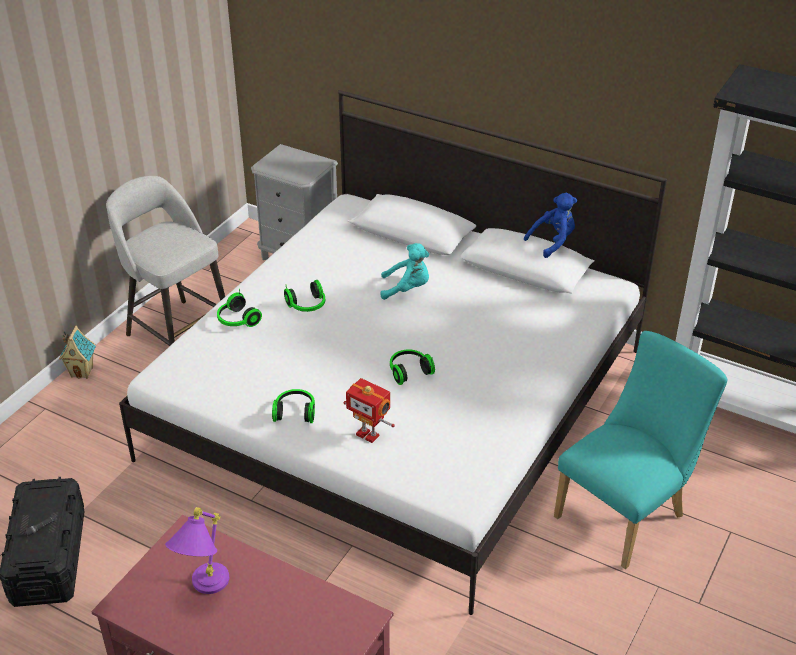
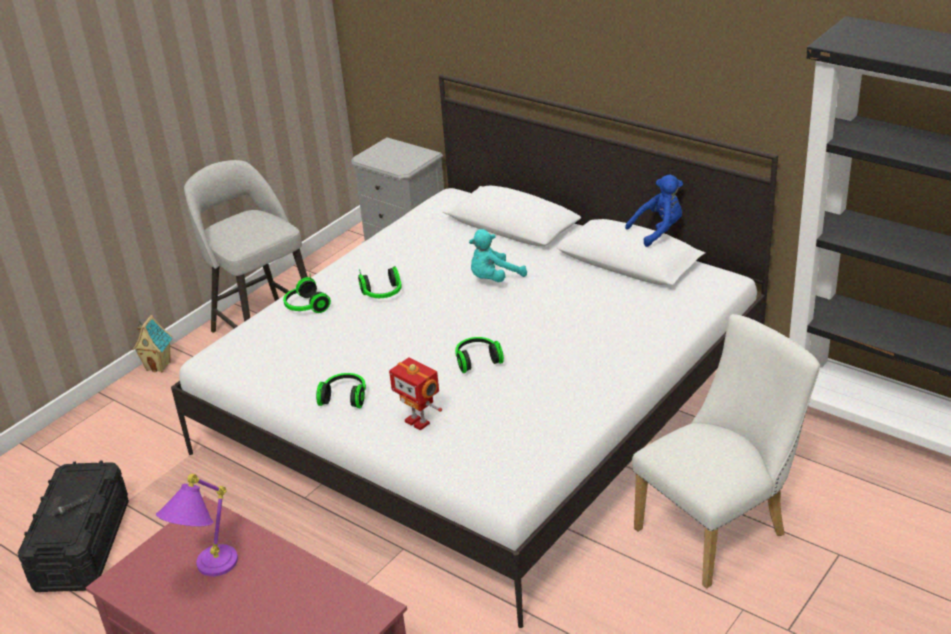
camera: 10 degrees right, 5 degrees down
turquoise plush toy [380,243,429,300] -> turquoise plush toy turned 135 degrees clockwise [469,229,527,282]
turquoise chair [554,331,727,569] -> white chair [632,314,820,588]

